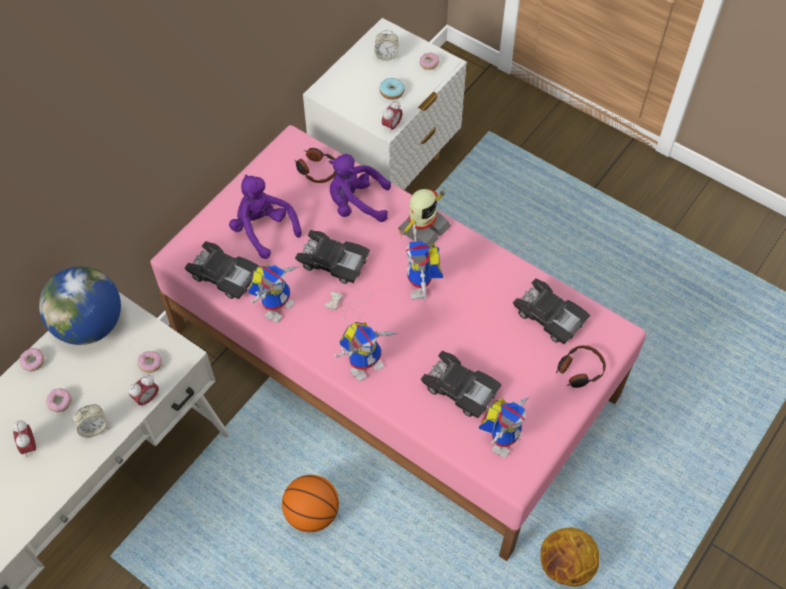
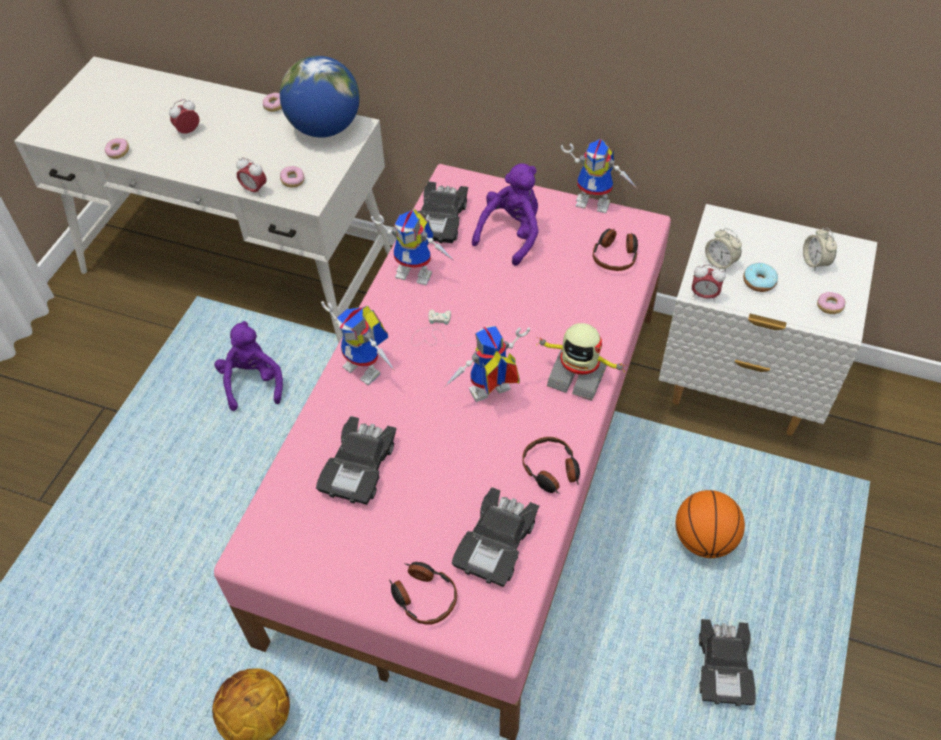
camera: 75 degrees right, 5 degrees down
donut [46,388,72,412] -> donut moved to [105,138,129,159]
alarm clock [73,404,108,438] -> alarm clock moved to [705,228,742,272]
basketball [282,475,339,533] -> basketball moved to [676,490,745,558]
black toy car [295,230,370,284] -> black toy car moved to [699,619,756,706]
purple plush toy [329,154,391,222] -> purple plush toy moved to [214,321,283,411]
toy robot [479,397,529,458] -> toy robot moved to [561,138,637,213]
none -> headphones [523,437,580,494]

